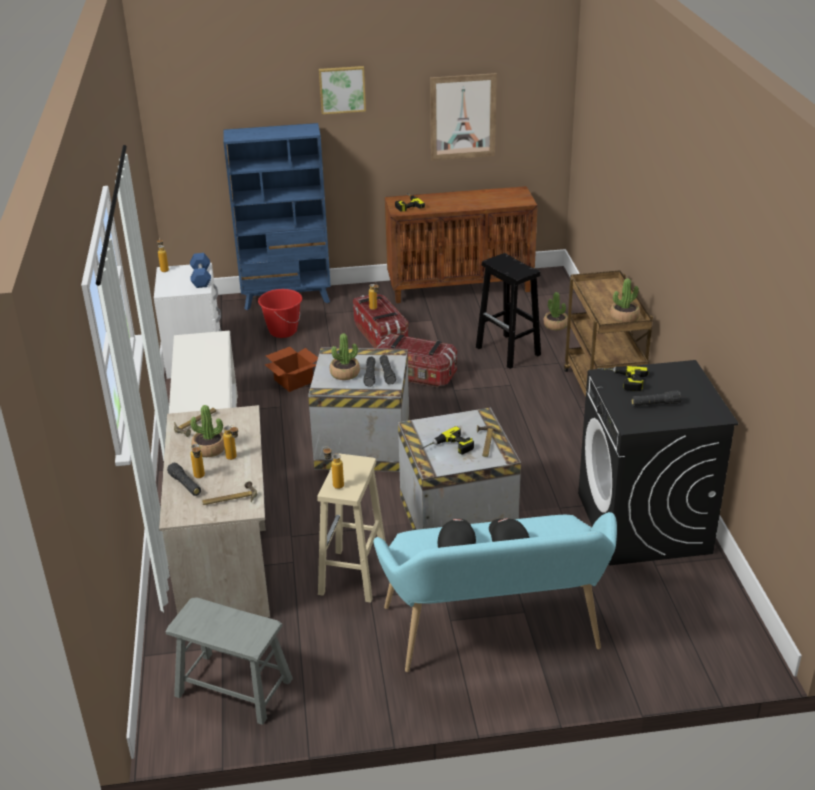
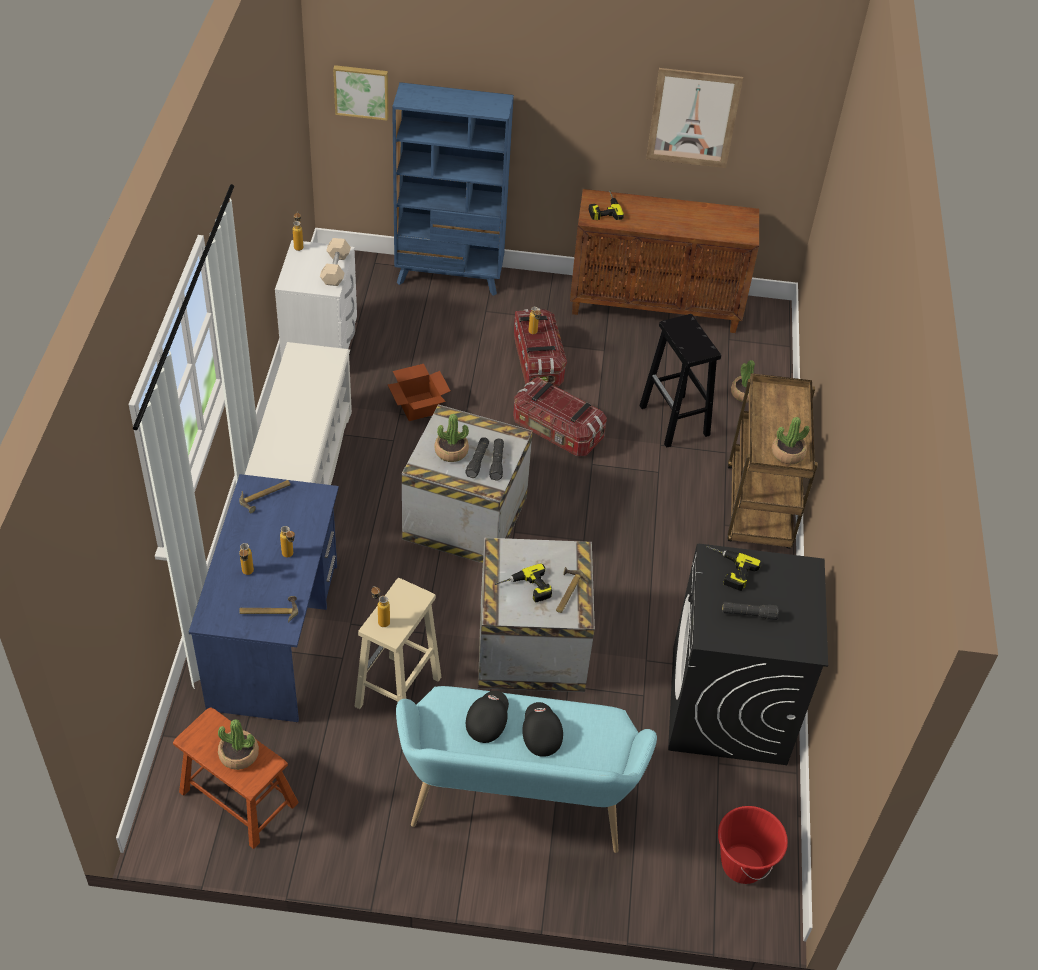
camera: 10 degrees right, 15 degrees up
beige desk [159,405,270,618] -> blue desk [189,474,339,722]
grey stool [166,597,293,725] -> brown stool [173,707,298,849]
black flashlight [167,463,201,496] -> none
blue dumbbell [190,253,211,288] -> beige dumbbell [320,238,351,286]
potted plant [190,405,225,457] -> potted plant moved to [218,719,259,770]
red bucket [258,289,302,338] -> red bucket moved to [718,806,788,884]
picture [319,66,366,114] -> picture moved to [333,65,388,121]

